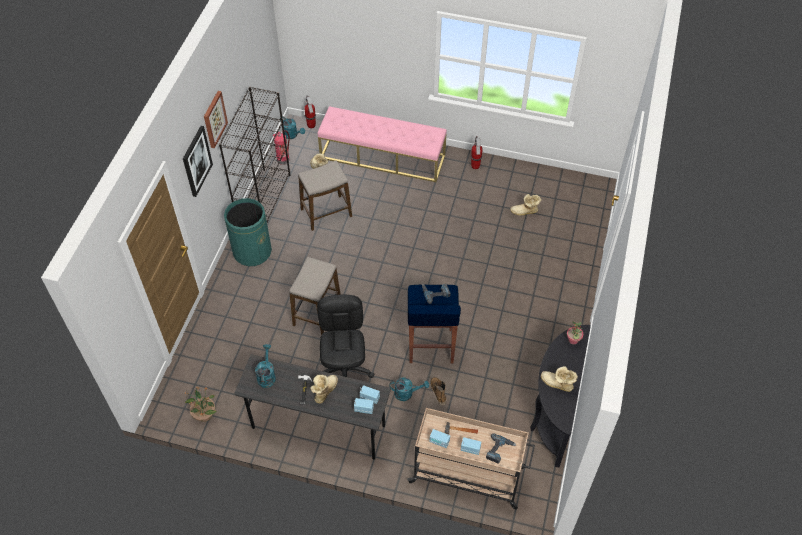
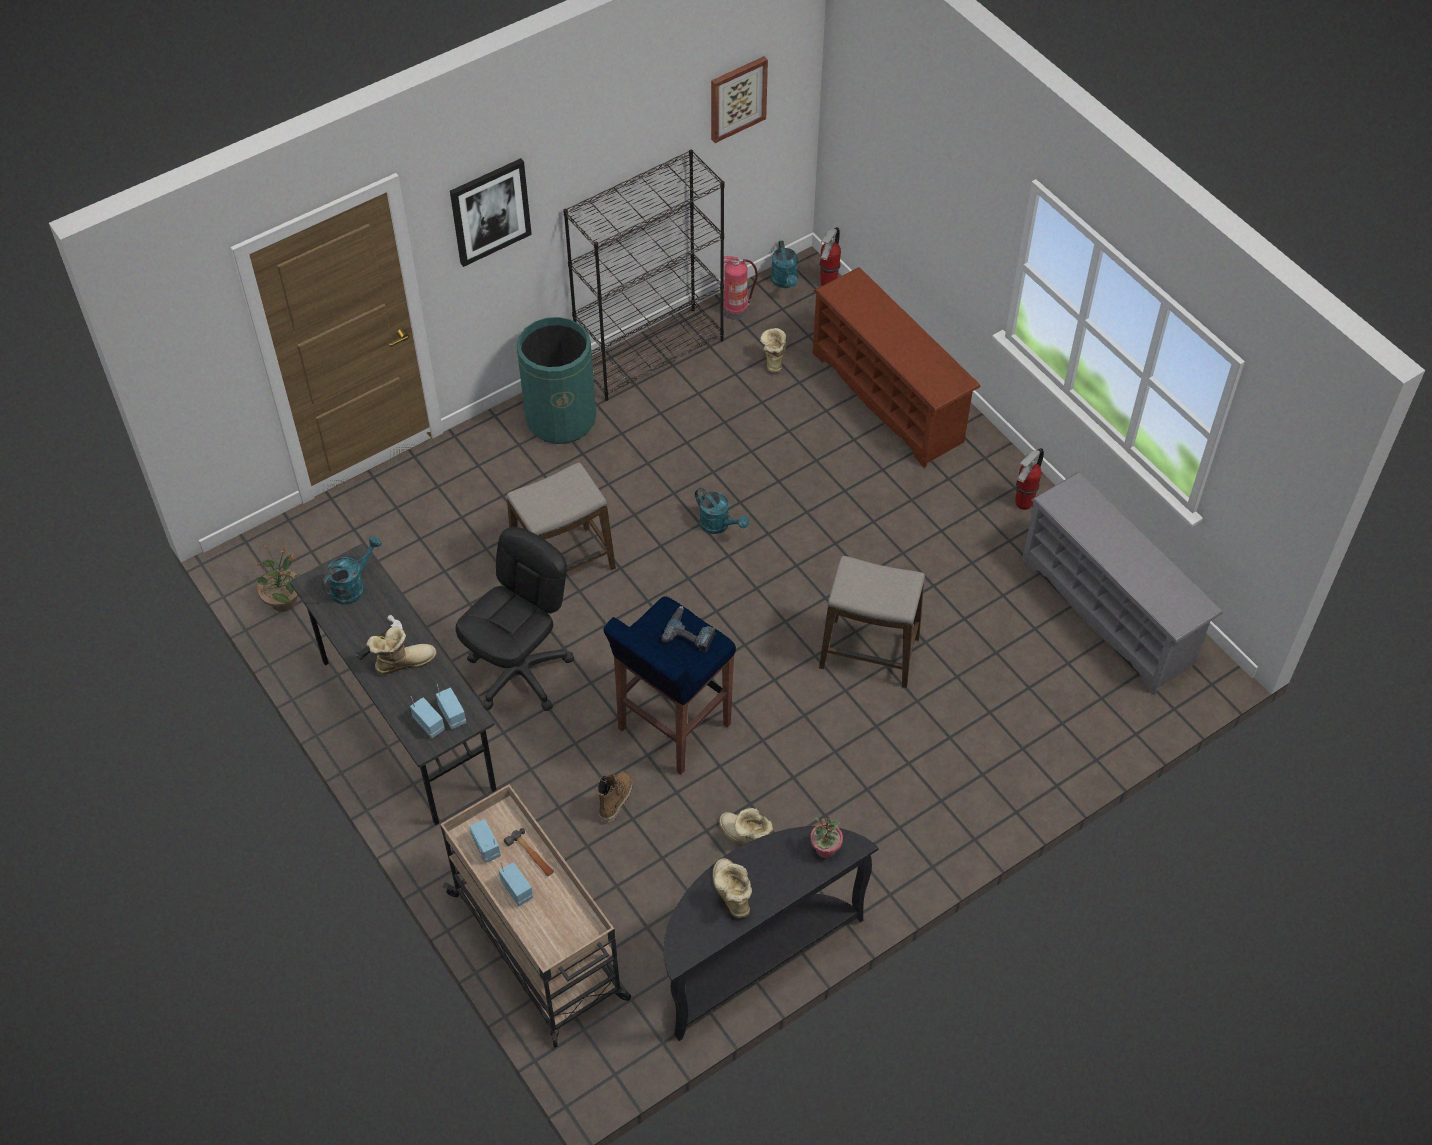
camera: 40 degrees right, 0 degrees up
picture [204,91,228,148] -> picture moved to [711,56,768,143]
stool [298,161,352,231] -> stool moved to [819,556,925,688]
pink bench [317,106,447,182] -> brown shoe rack [813,267,981,468]
turquoise watering can [389,377,429,401] -> turquoise watering can moved to [695,488,749,534]
power drill [486,433,516,464] -> none
boot [510,194,541,216] -> boot moved to [719,808,773,845]
none -> grey shoe rack [1022,472,1223,694]

